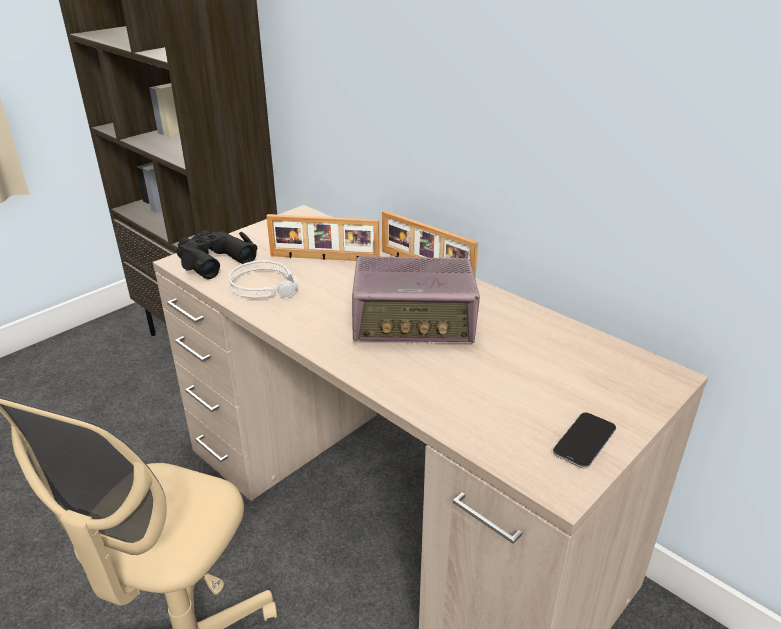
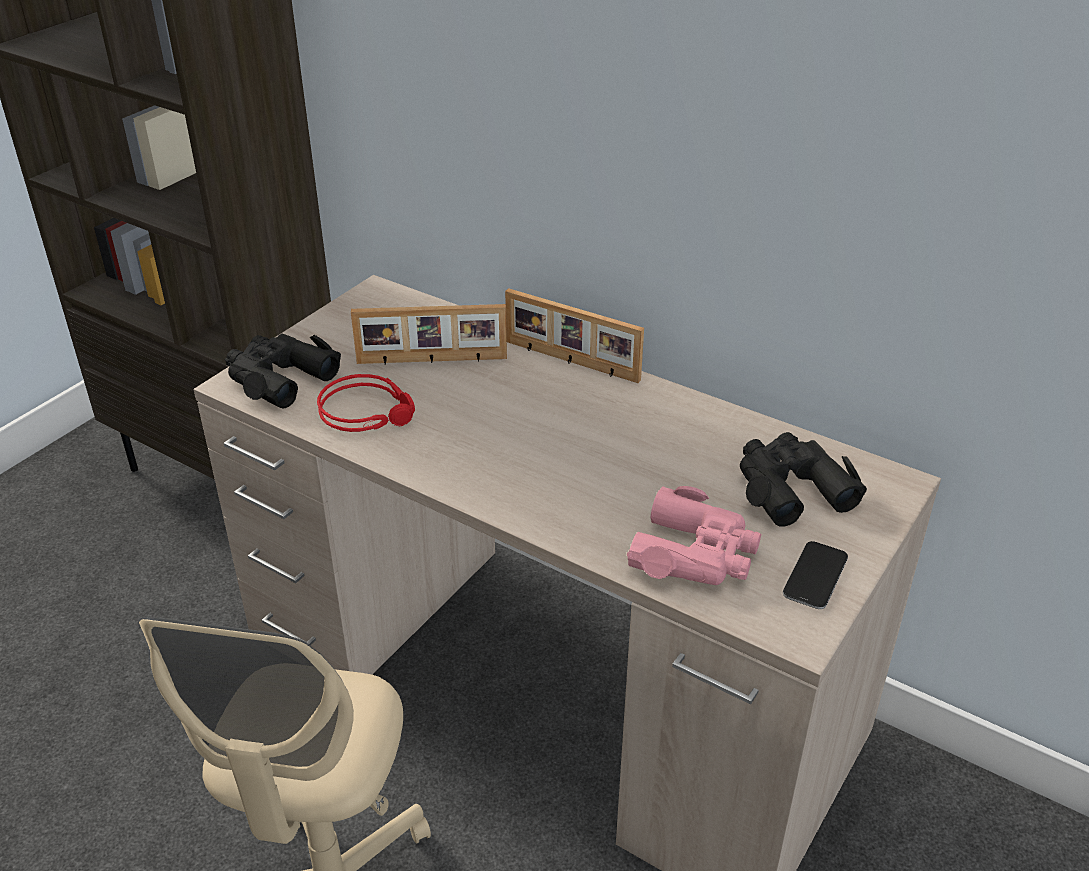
camera: 10 degrees left, 5 degrees up
grey headphones [228,260,298,298] -> red headphones [317,374,415,432]
radio [352,256,480,343] -> none
none -> pink binoculars [627,486,761,585]
none -> black binoculars [740,432,867,527]

